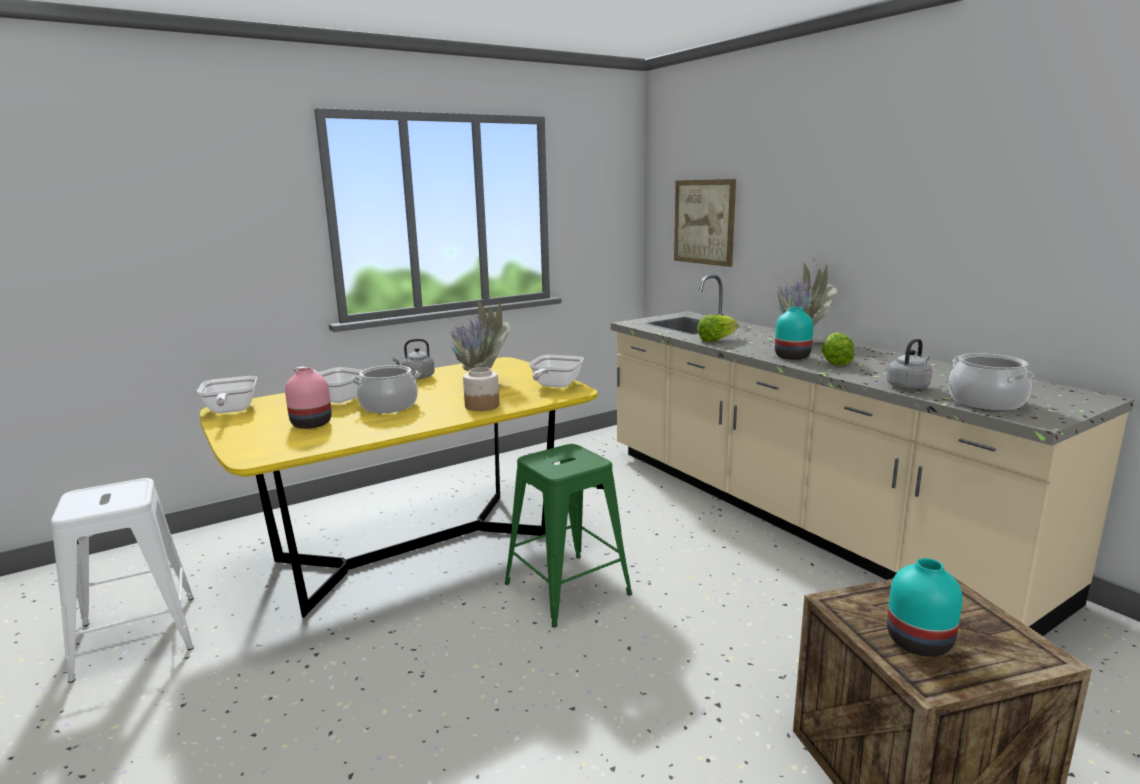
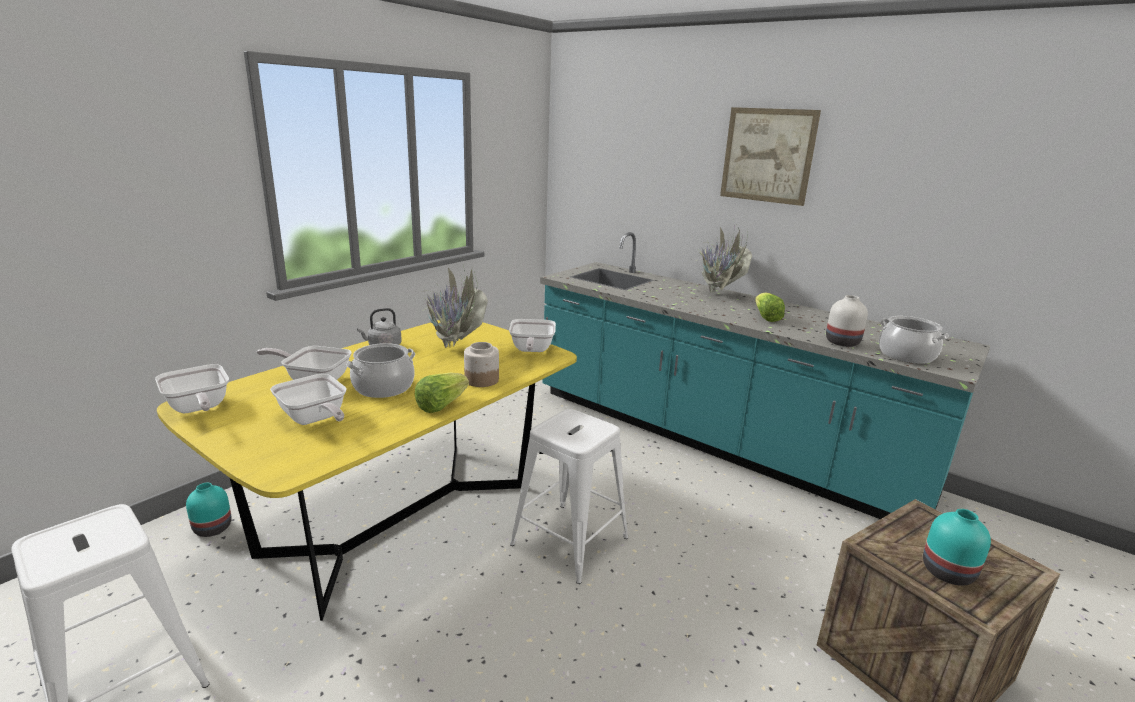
camera: 20 degrees left, 5 degrees up
pink vase [285,368,332,429] -> frying pan [270,374,347,425]
green stool [505,444,632,627] -> white stool [510,409,628,584]
beige counter [611,274,1134,636] -> turquoise counter [540,232,990,519]
picture [674,179,736,267] -> picture moved to [720,107,821,206]
lettuce [697,315,738,342] -> lettuce moved to [415,373,469,413]
turquoise vase [775,307,813,360] -> turquoise vase moved to [186,483,231,537]
grey kettle [887,339,932,390] -> white vase [826,295,868,347]

